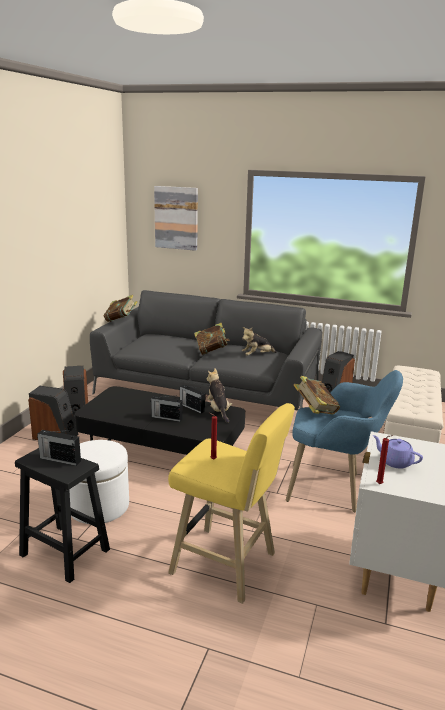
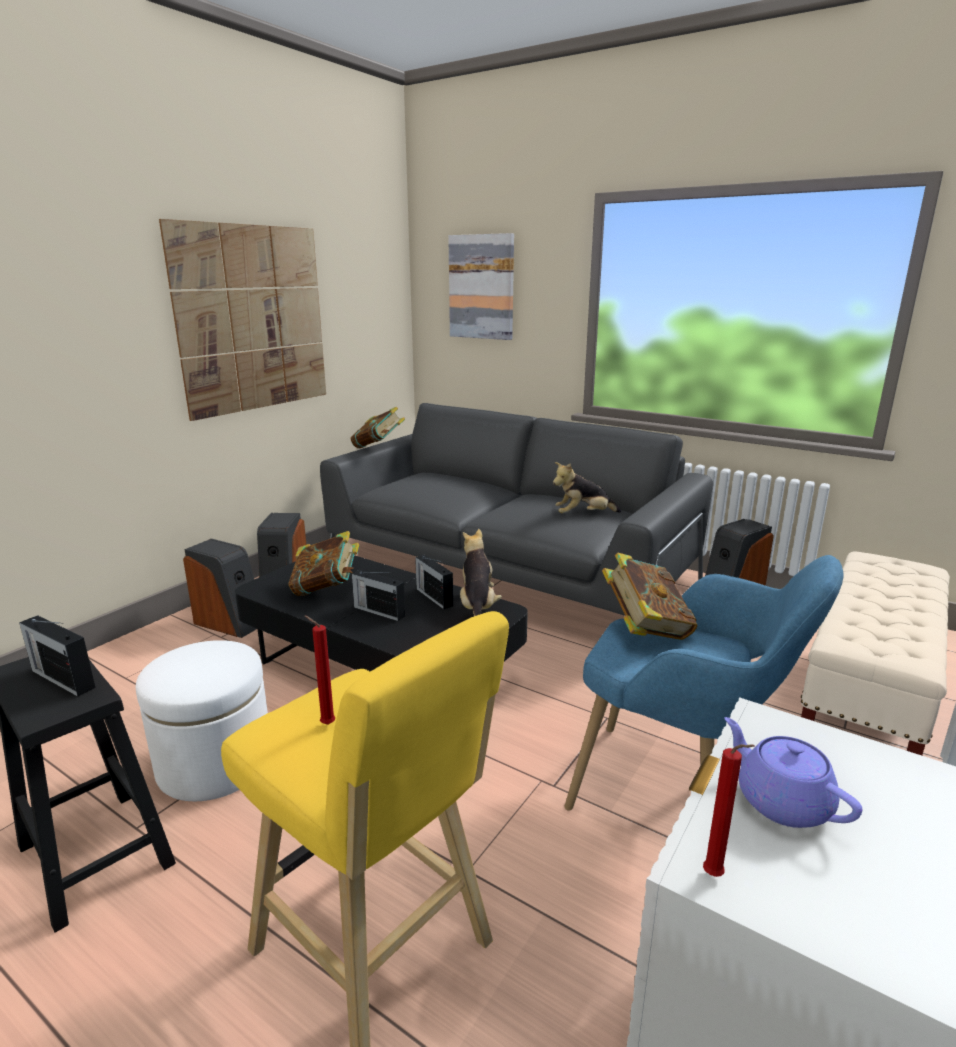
camera: 15 degrees right, 0 degrees up
book [194,323,229,355] -> book moved to [289,531,359,596]
none -> picture [159,219,326,421]

